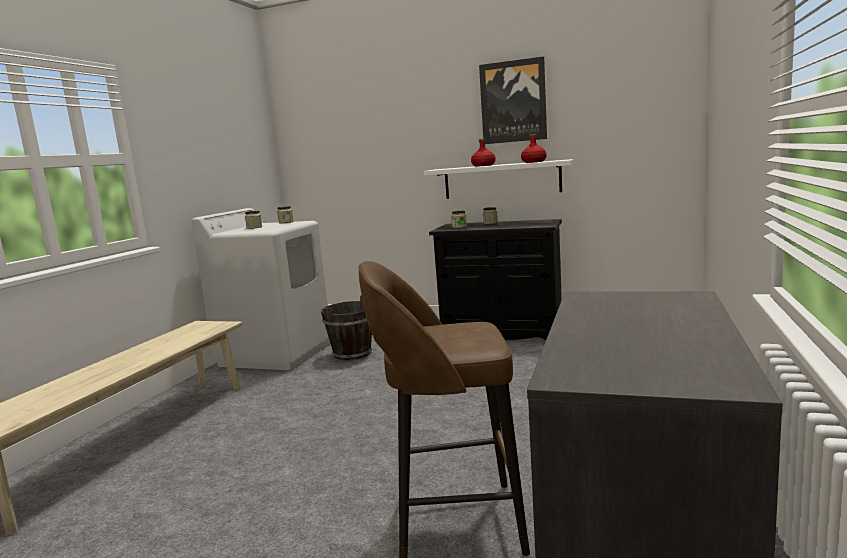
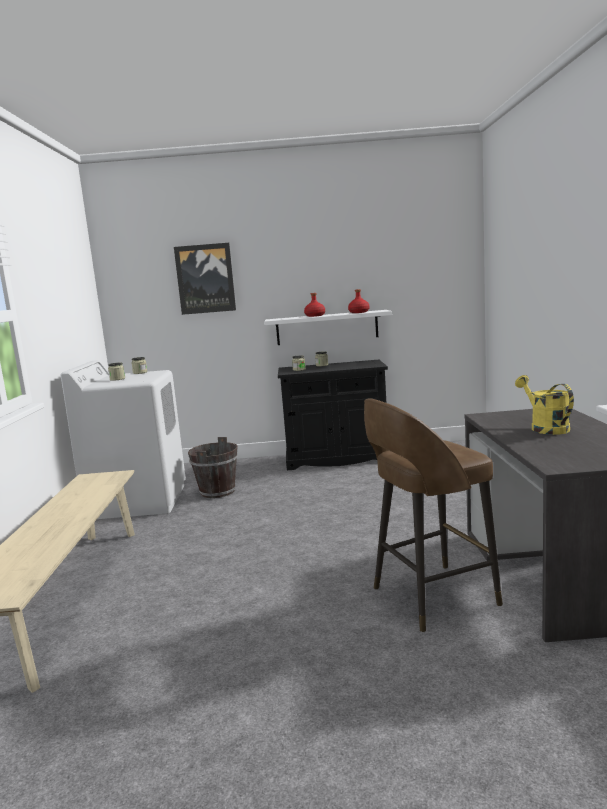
camera: 20 degrees left, 0 degrees up
picture [479,56,547,144] -> picture moved to [174,243,236,315]
none -> yellow watering can [515,375,574,435]

